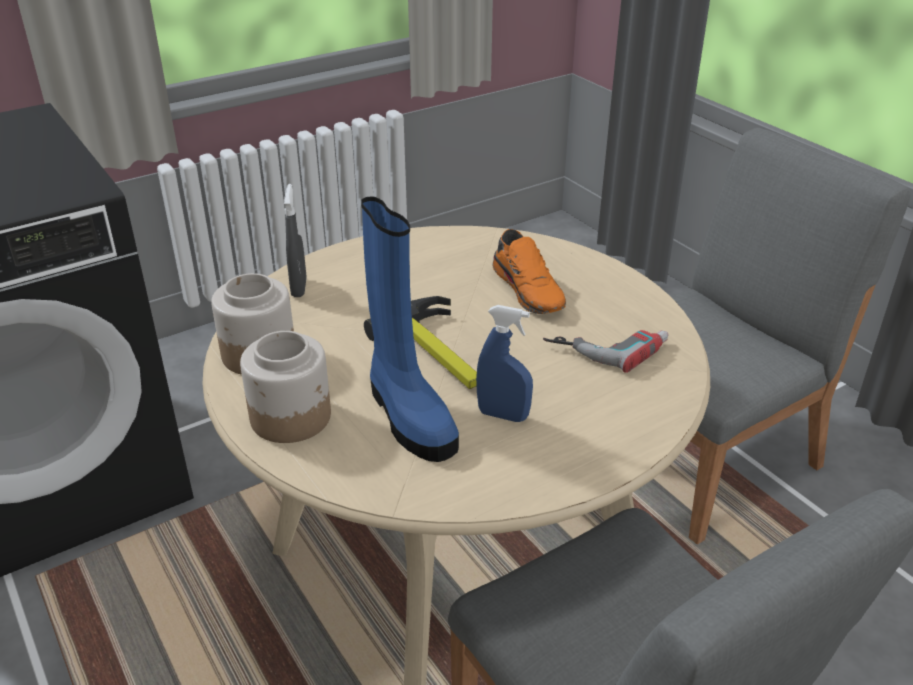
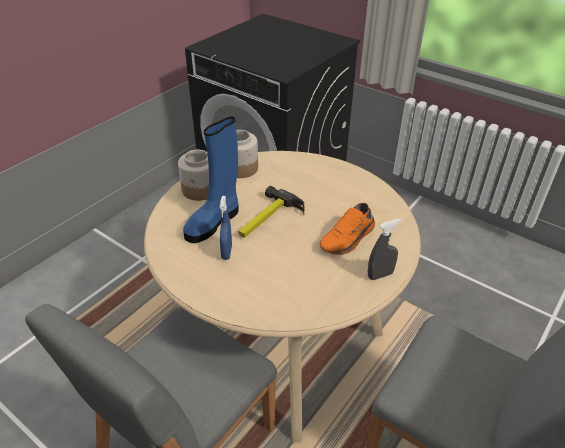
camera: 70 degrees right, 5 degrees up
grey spray bottle [284,184,307,297] -> grey spray bottle moved to [368,218,401,280]
power drill [543,330,669,373] -> none

